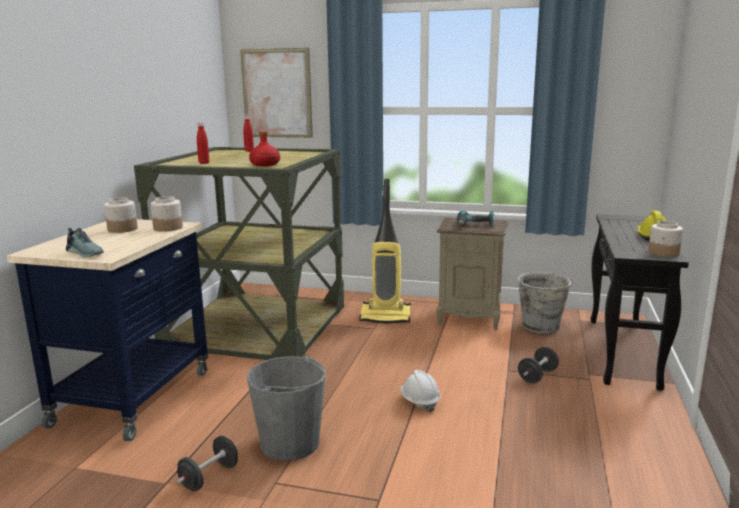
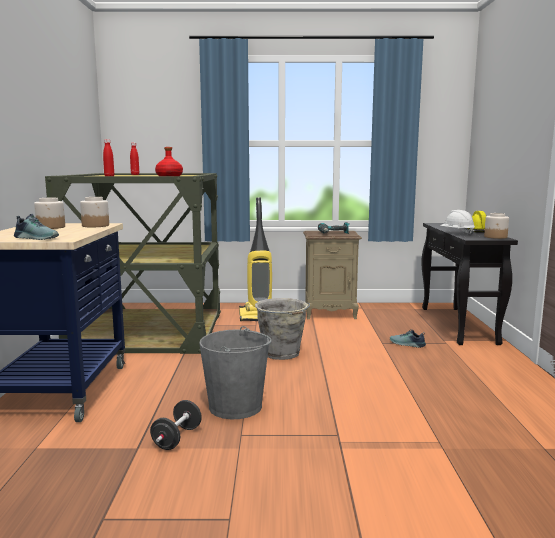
camera: 15 degrees left, 5 degrees down
picture [240,48,313,138] -> none
white hard hat [400,370,440,412] -> white hard hat moved to [440,210,475,235]
grey bucket [517,272,574,334] -> grey bucket moved to [255,298,310,360]
black dumbbell [518,347,559,384] -> shoe [390,329,426,348]

